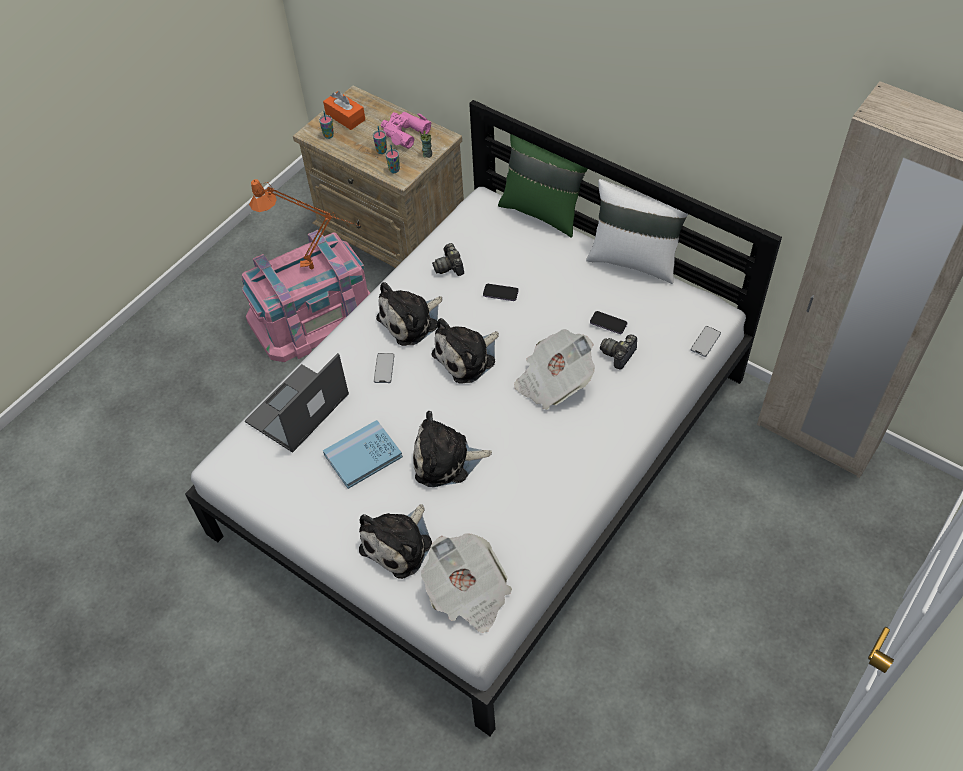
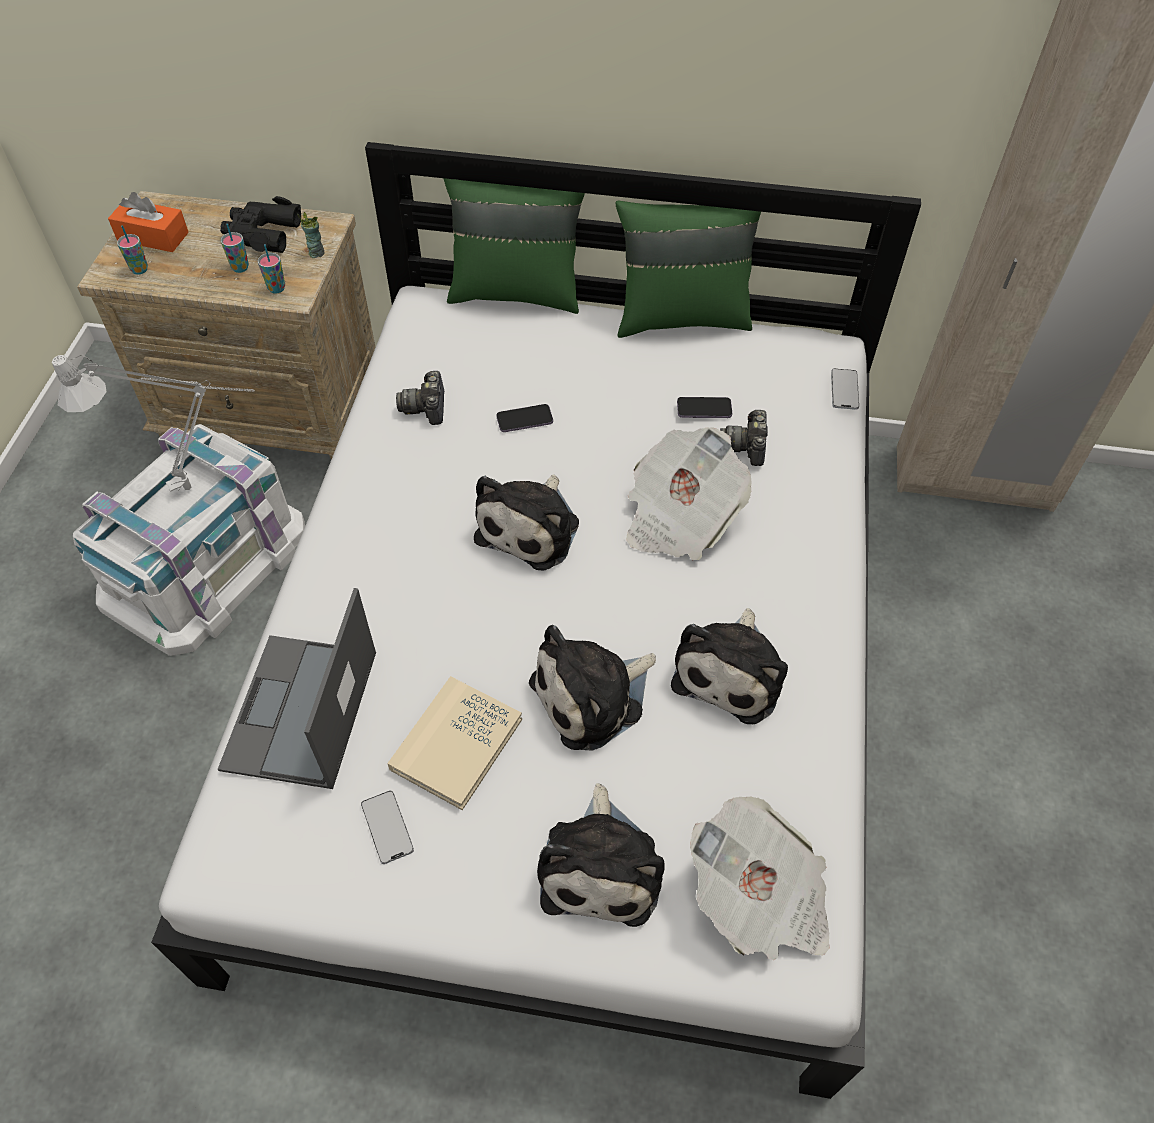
camera: 30 degrees left, 0 degrees up
pink storage box [242,230,370,362] -> white storage box [73,424,305,656]
orange table lamp [249,179,360,269] -> grey table lamp [52,354,254,492]
blue book [323,420,403,489] -> beige book [387,676,522,810]
phone [374,353,394,383] -> phone moved to [361,791,414,864]
plush toy [376,282,442,346] -> plush toy moved to [671,608,788,724]
pink binoculars [381,112,431,149] -> black binoculars [220,196,301,253]
camera [432,243,464,276] -> camera turned 45 degrees clockwise [396,371,444,425]
white pillow [586,179,688,284] -> green pillow [616,201,761,338]

